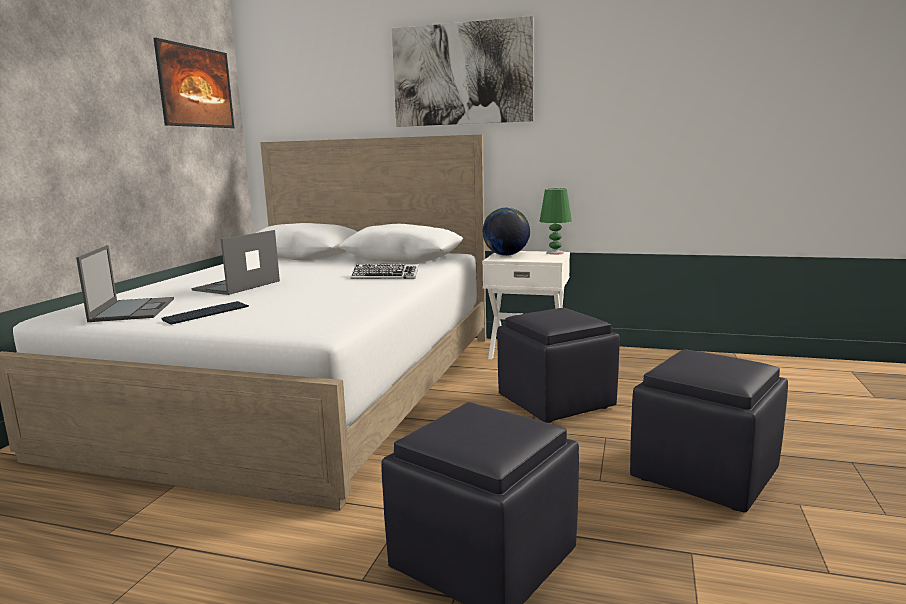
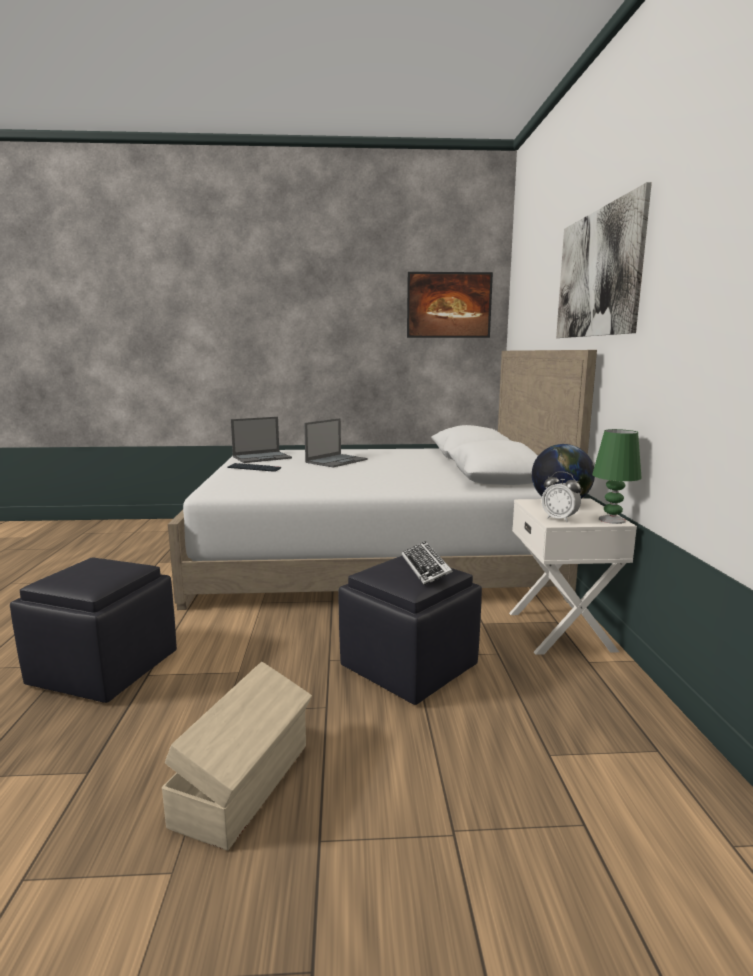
camera: 70 degrees right, 0 degrees up
laptop [191,230,280,295] -> laptop turned 120 degrees clockwise [304,418,368,468]
keyboard [350,264,419,279] -> keyboard moved to [402,541,453,585]
black ottoman [630,349,788,512] -> beige storage box [162,662,312,851]
none -> alarm clock [542,471,581,522]

